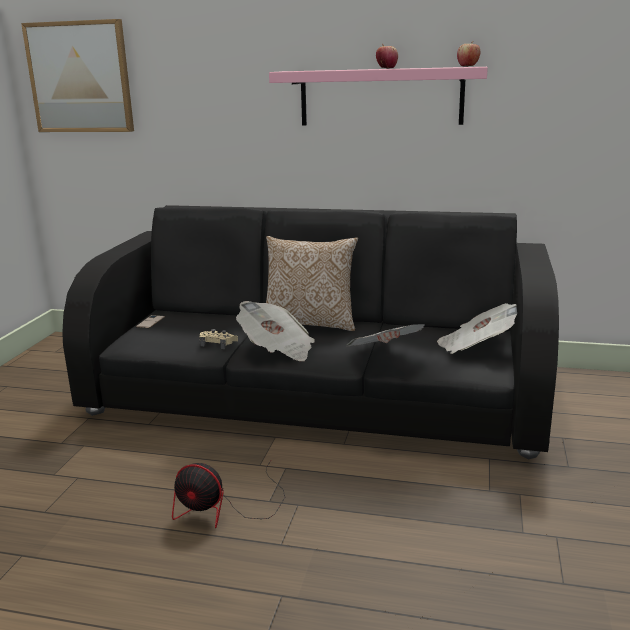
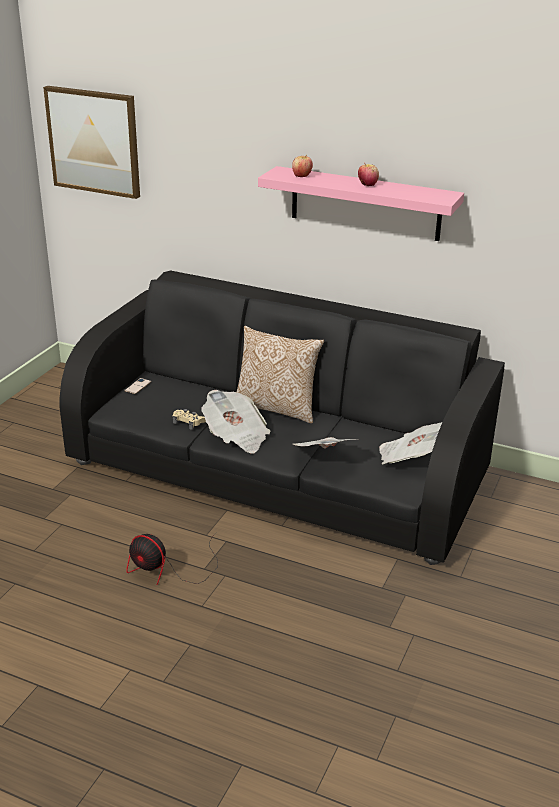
camera: 10 degrees right, 10 degrees up
apple [457,41,480,67] -> apple moved to [292,154,313,177]

